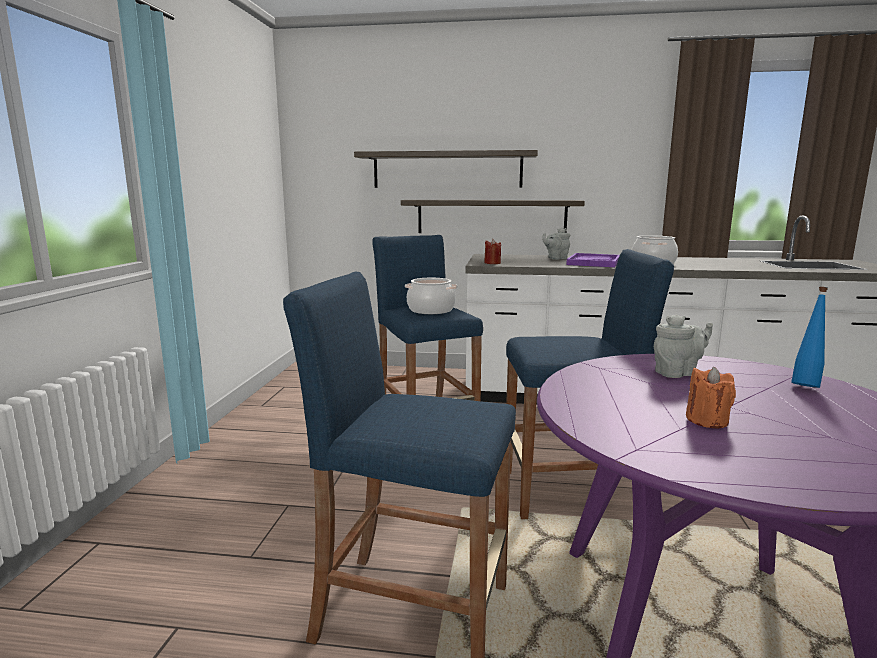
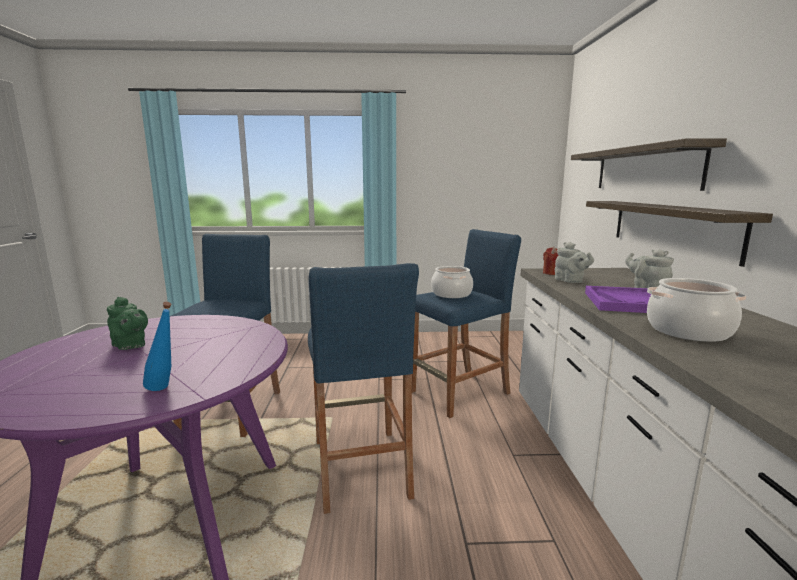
camera: 80 degrees right, 0 degrees up
grey teapot [654,314,713,378] -> grey teapot moved to [555,242,594,283]
orange candle [686,367,736,429] -> green teapot [107,297,148,350]

